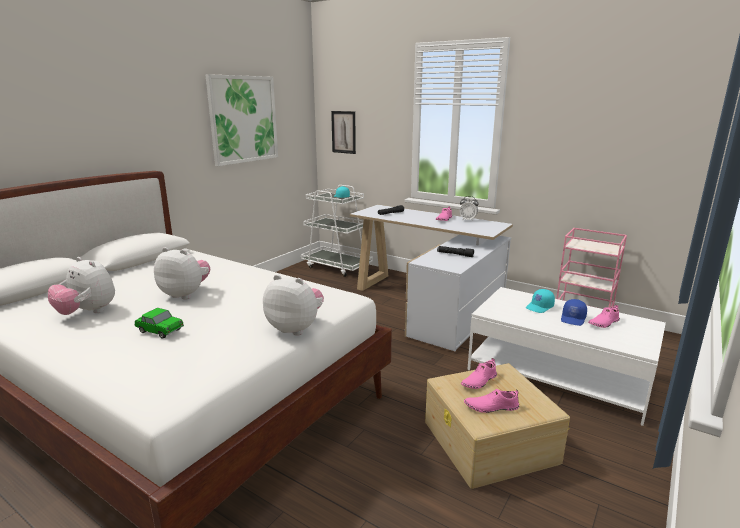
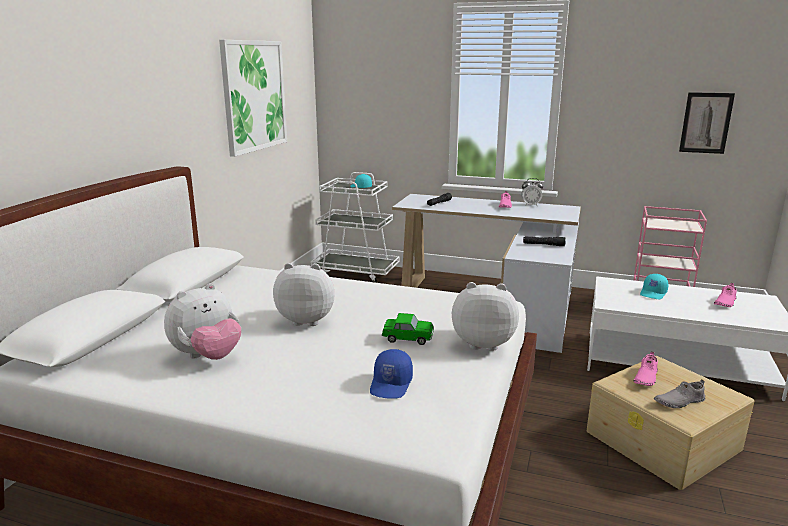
camera: 15 degrees left, 0 degrees up
plush toy [48,257,115,315] -> plush toy turned 60 degrees counterclockwise [164,283,241,360]
toy car [135,308,184,339] -> toy car moved to [382,313,434,345]
picture [331,111,356,154] -> picture moved to [679,92,735,154]
pink shoe [464,389,519,413] -> grey shoe [654,379,705,408]
blue cap [561,299,587,326] -> blue cap moved to [370,349,413,398]

